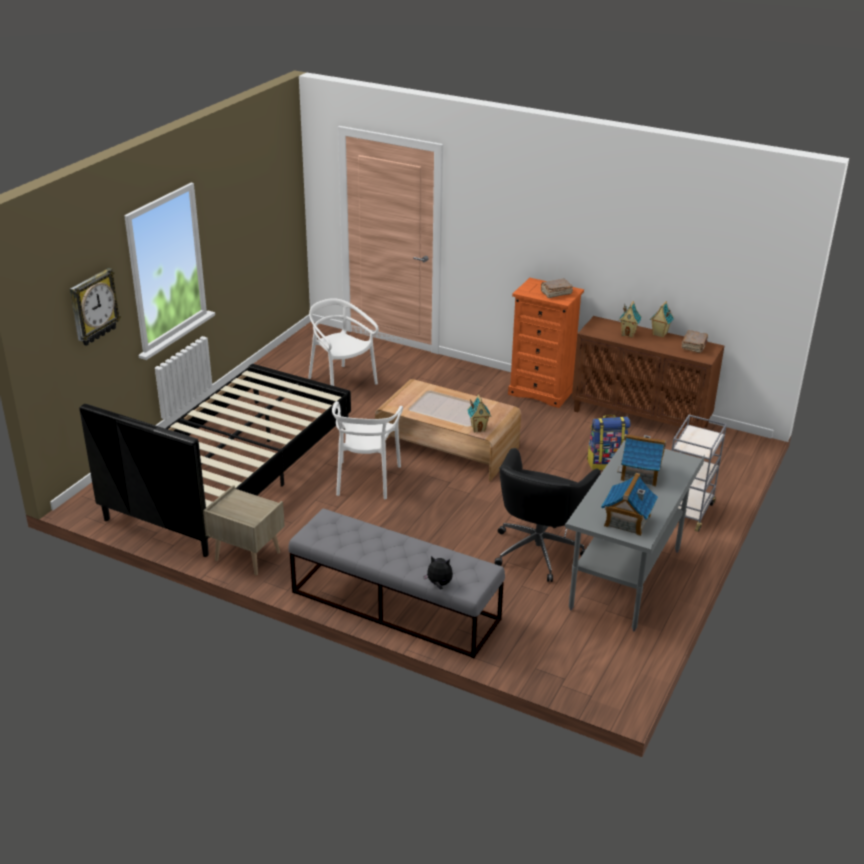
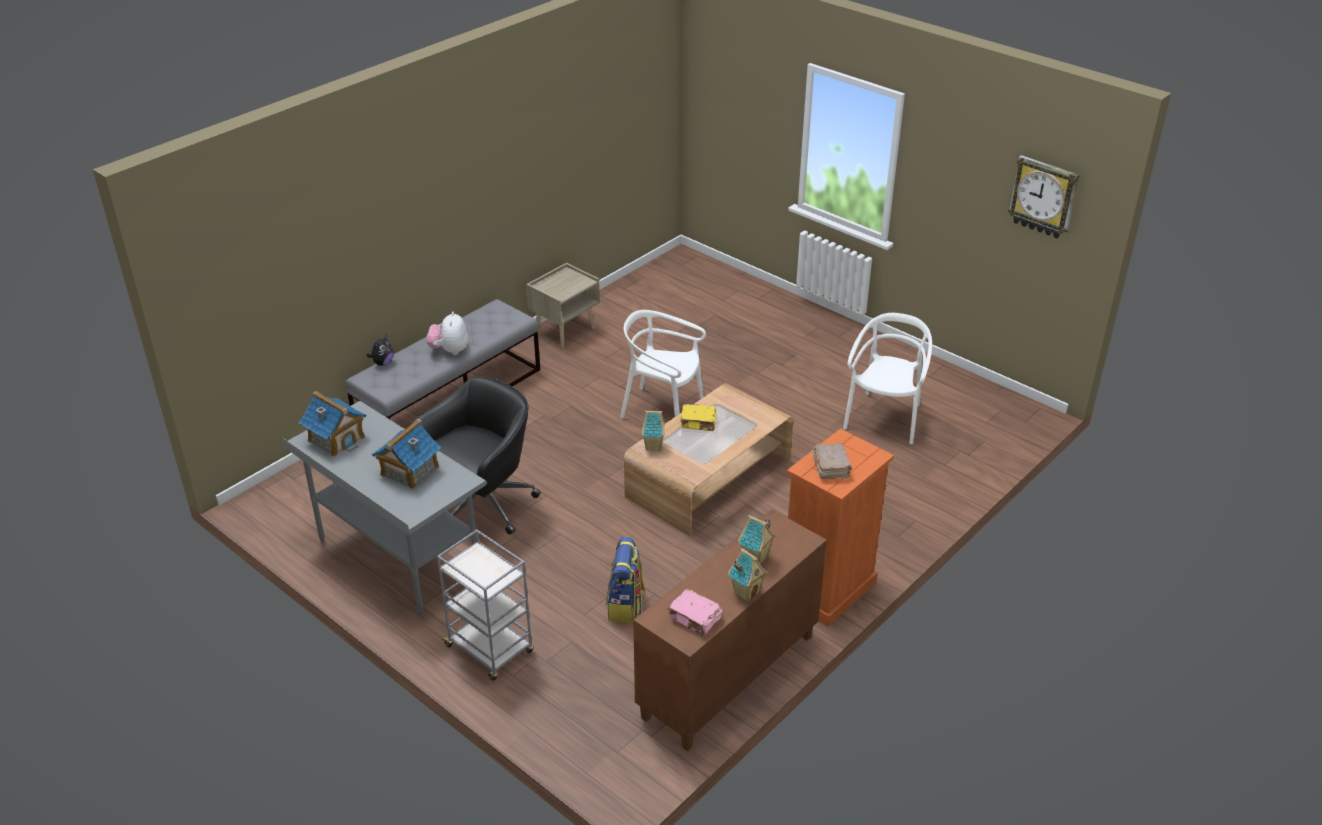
camera: 105 degrees right, 5 degrees up
wall clock [70,268,121,346] -> wall clock moved to [1008,155,1079,239]
black bed [80,364,351,557] -> none
white chair [308,298,379,386] -> white chair turned 45 degrees counterclockwise [843,313,932,444]
black office chair [495,448,601,582] -> black office chair turned 90 degrees clockwise [409,376,541,534]
brown book [682,330,708,353] -> pink book [668,589,722,636]
none -> plush toy [426,312,468,355]
none -> yellow book [681,404,717,431]

